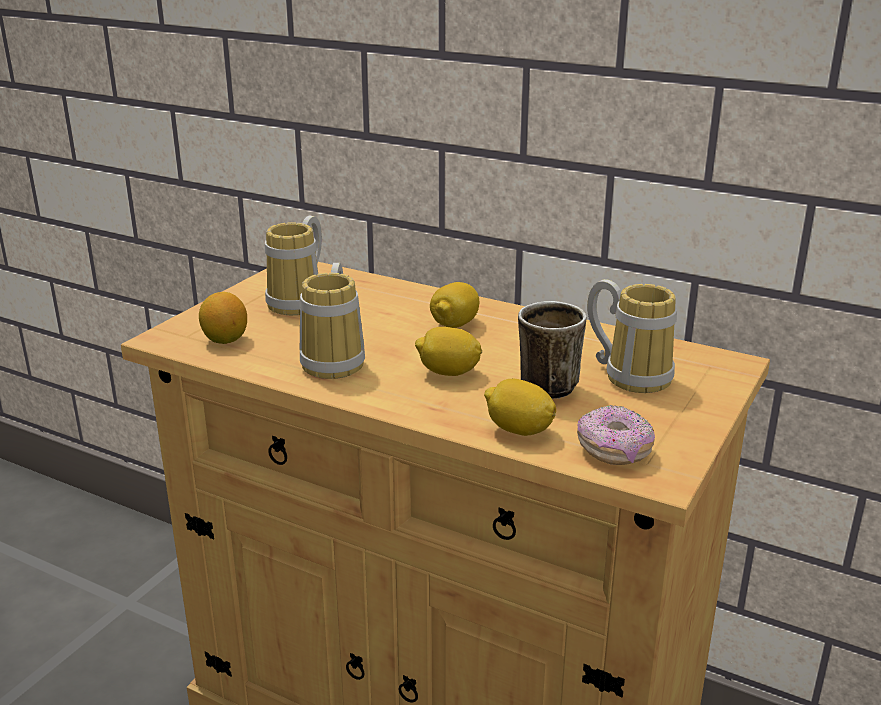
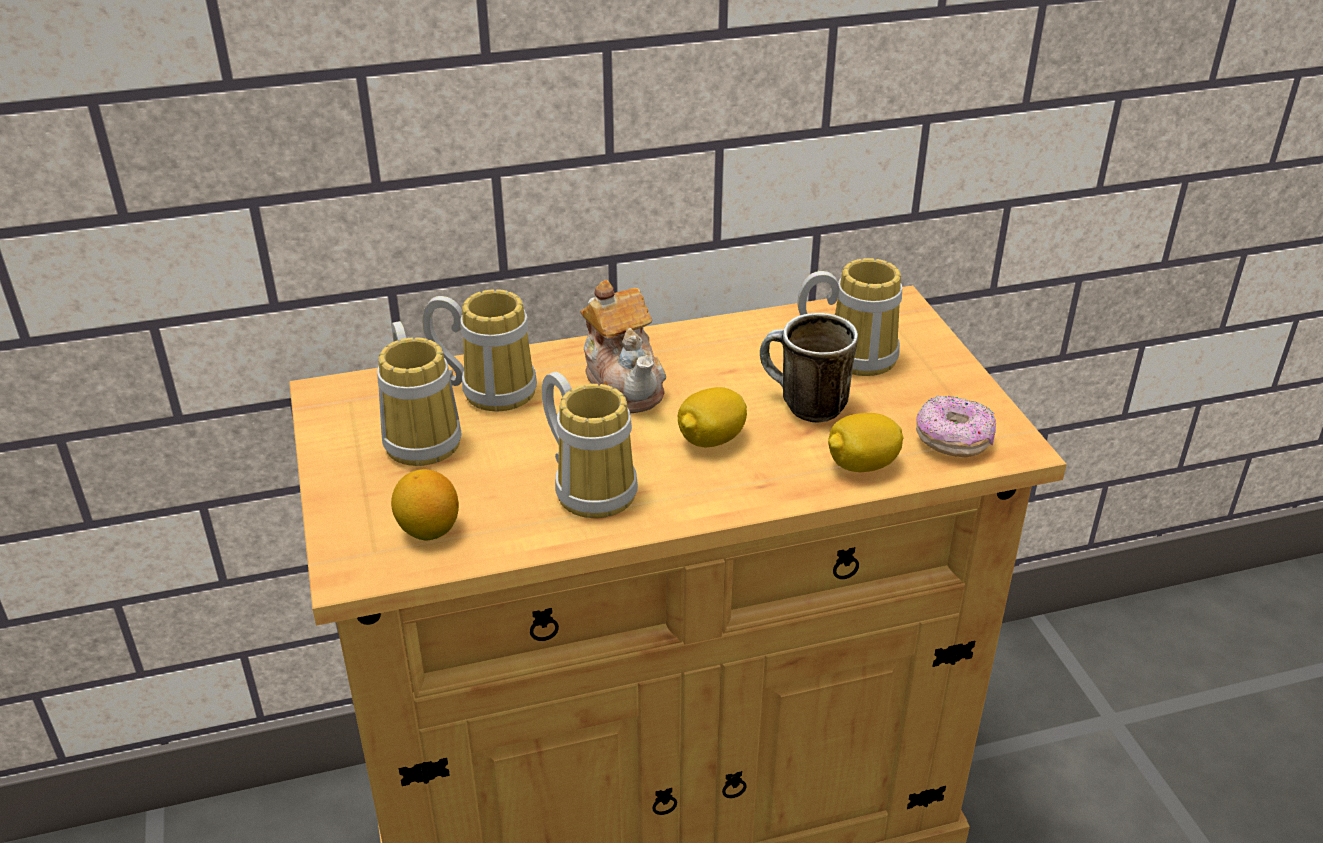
camera: 45 degrees left, 10 degrees up
lemon [430,282,479,328] -> teapot [580,280,666,413]
none -> mug [422,289,537,411]

